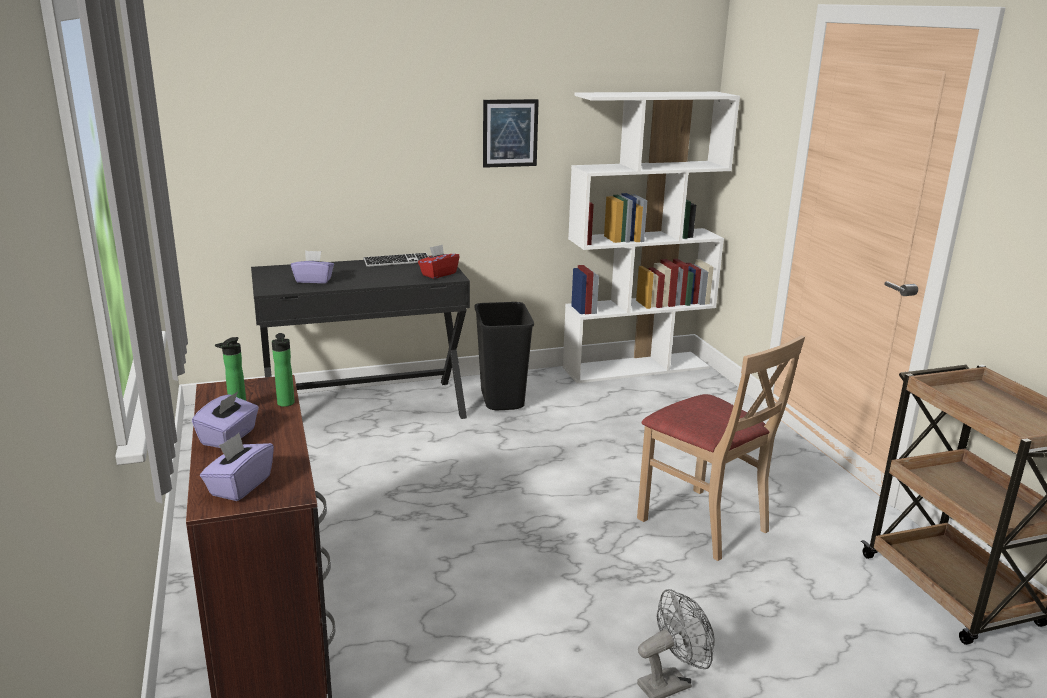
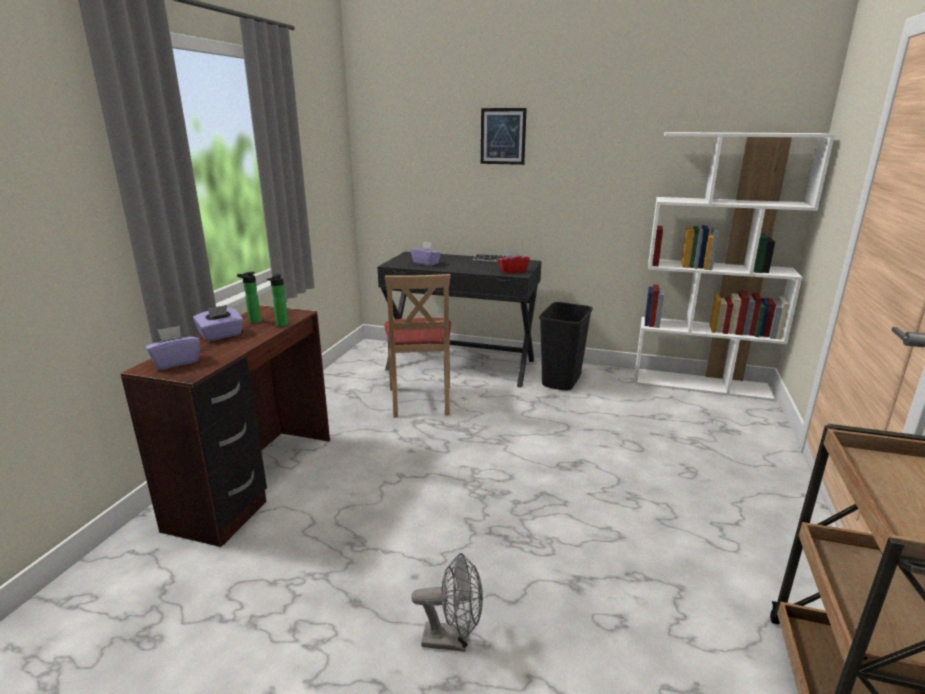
camera: 35 degrees right, 0 degrees up
picture [483,99,539,168] -> picture moved to [481,108,527,165]
beige chair [637,335,805,561] -> beige chair moved to [384,274,451,418]

